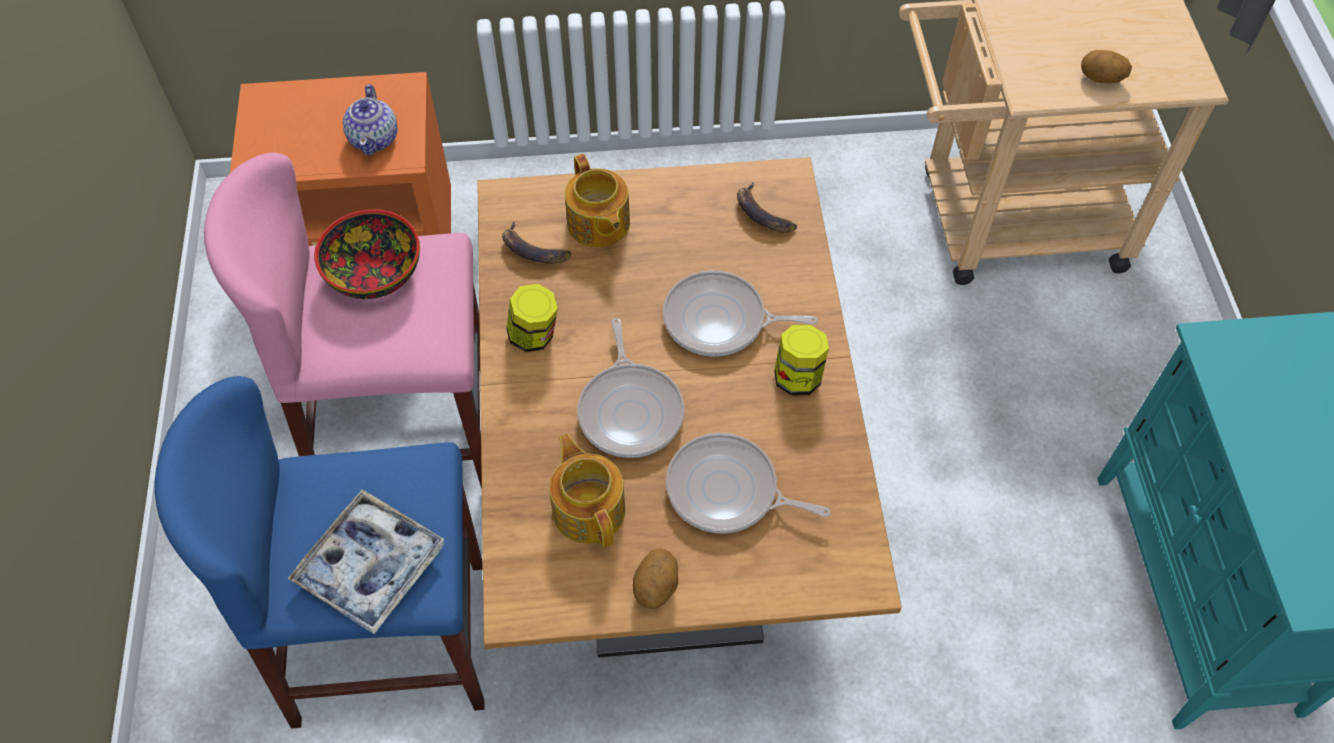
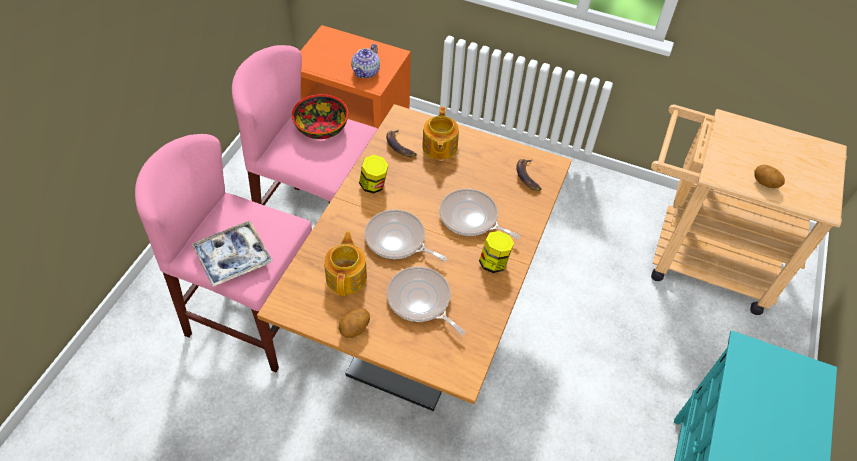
camera: 25 degrees right, 5 degrees down
blue stool [155,376,484,729] -> pink stool [135,134,312,372]
frying pan [577,318,684,458] -> frying pan turned 105 degrees clockwise [365,209,447,261]

